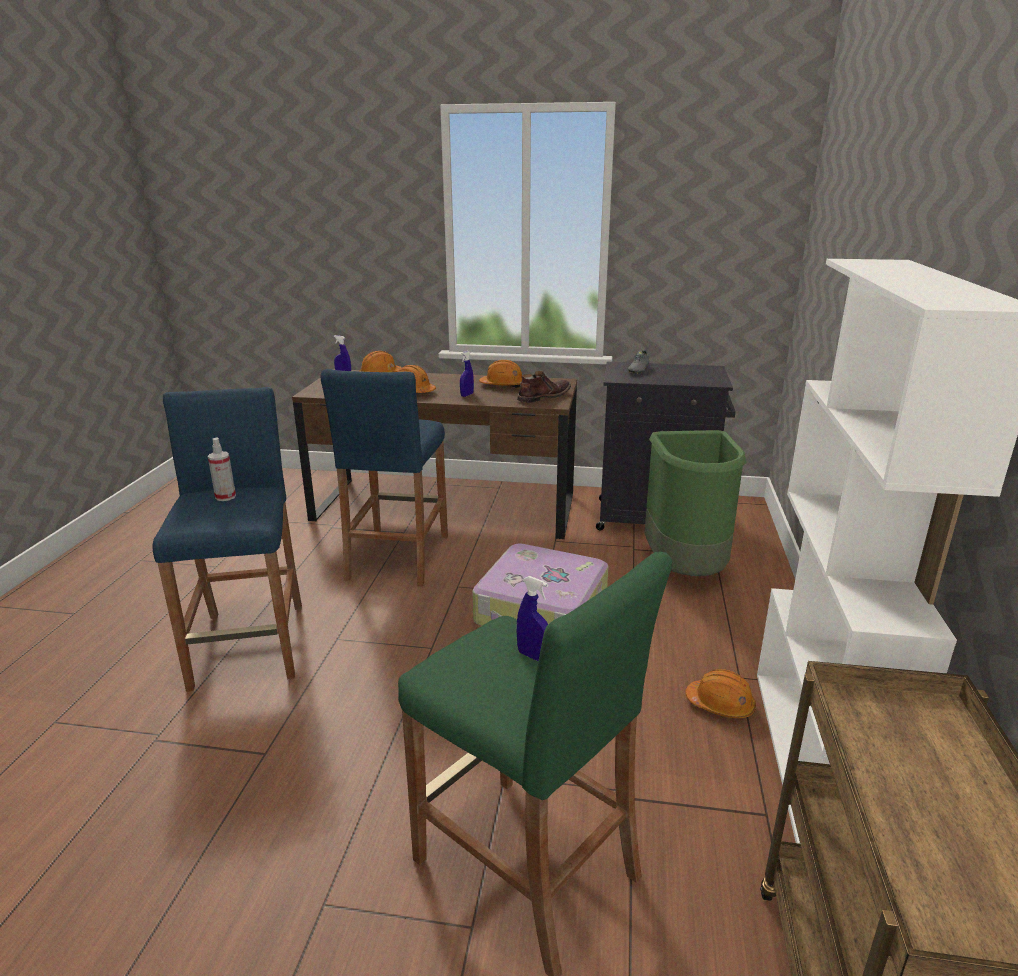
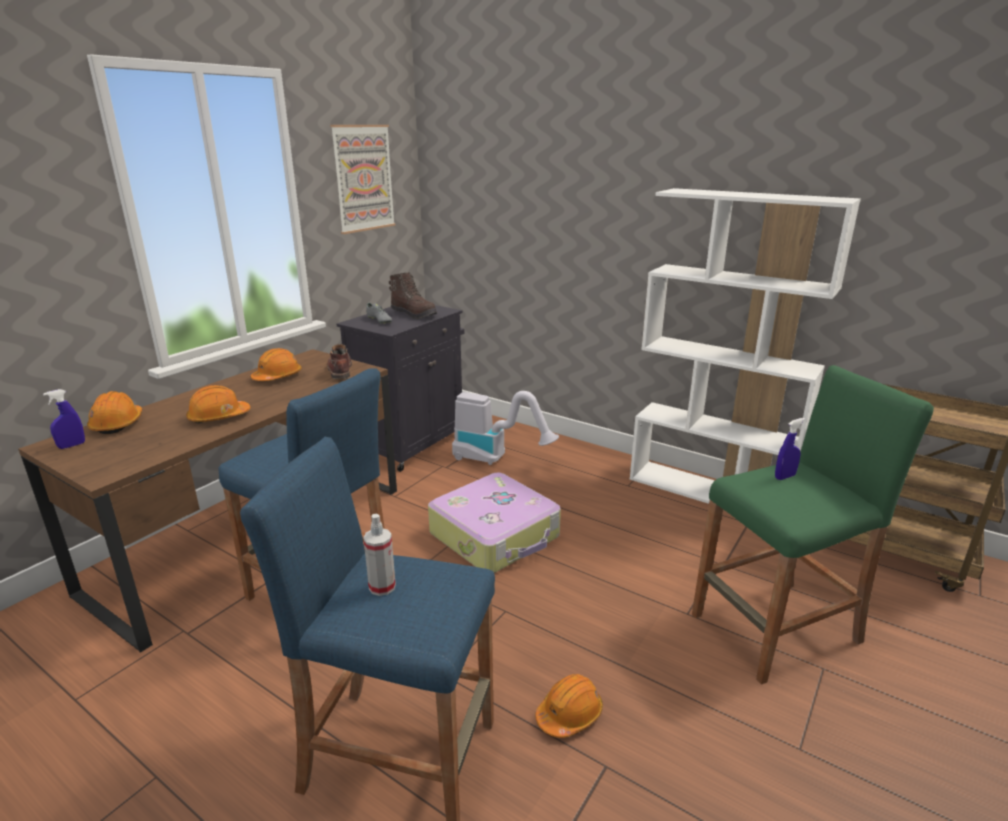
camera: 65 degrees left, 0 degrees up
blue spray bottle [460,351,474,397] -> none
green trash can [644,430,746,576] -> vacuum cleaner [452,391,559,465]
orange hard hat [685,669,756,718] -> orange hard hat moved to [535,674,603,738]
none -> picture [330,125,396,234]
none -> brown boot [389,272,437,319]

